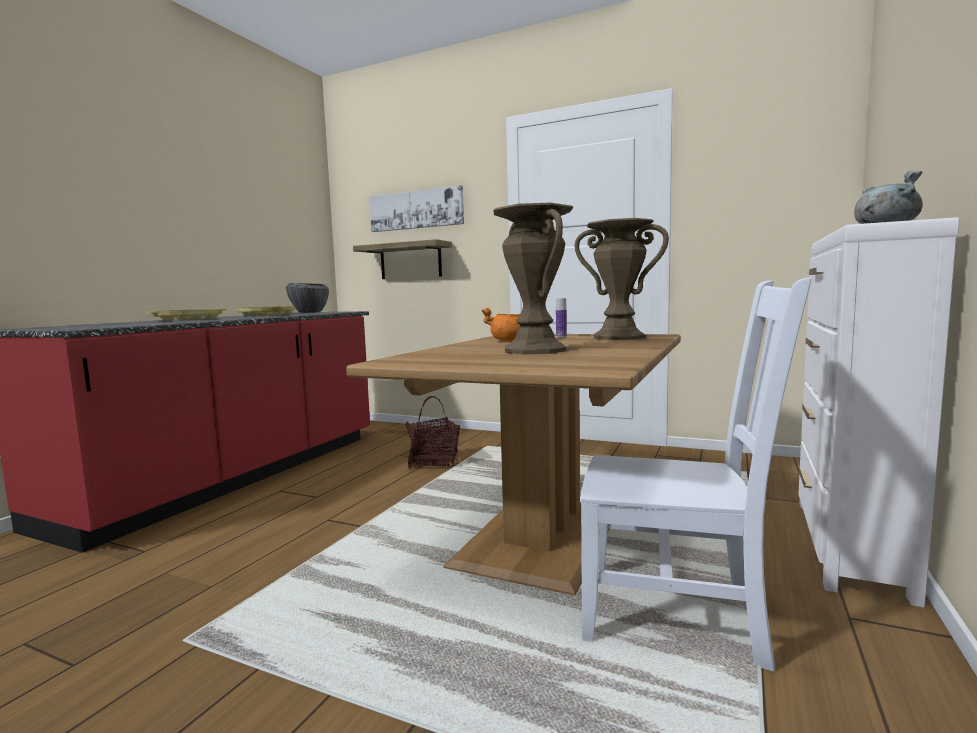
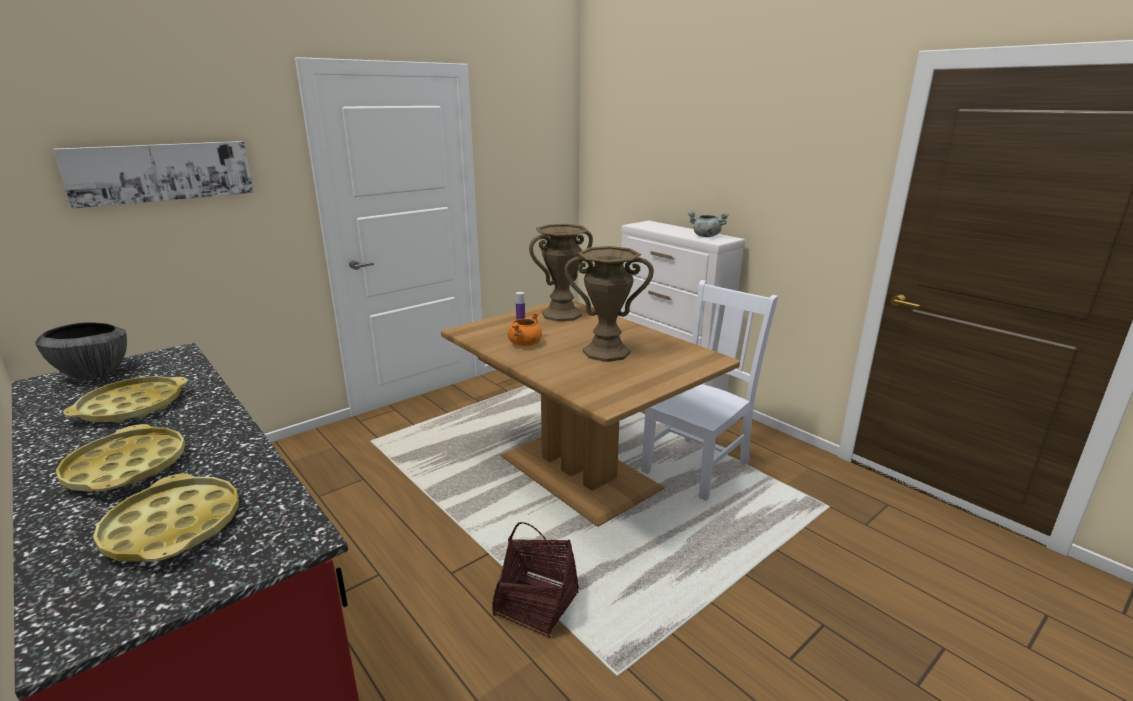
camera: 65 degrees left, 15 degrees up
shelf [353,239,452,279] -> none
basket [406,396,460,469] -> basket moved to [492,522,579,638]
none -> yellow tray [93,473,239,562]

